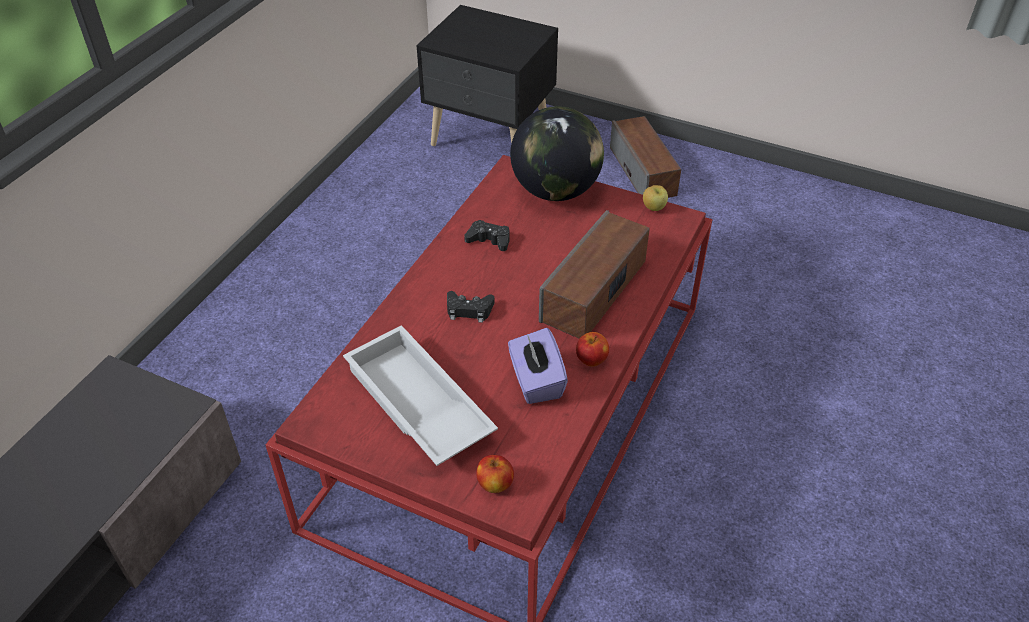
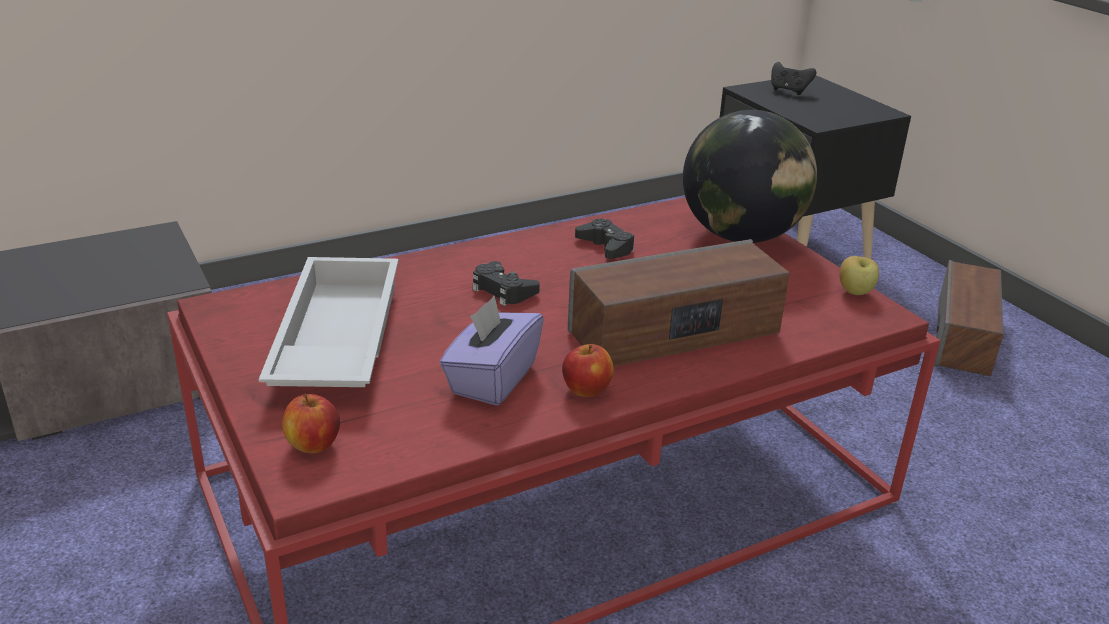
camera: 35 degrees right, 15 degrees down
none -> black game controller [771,62,816,95]

